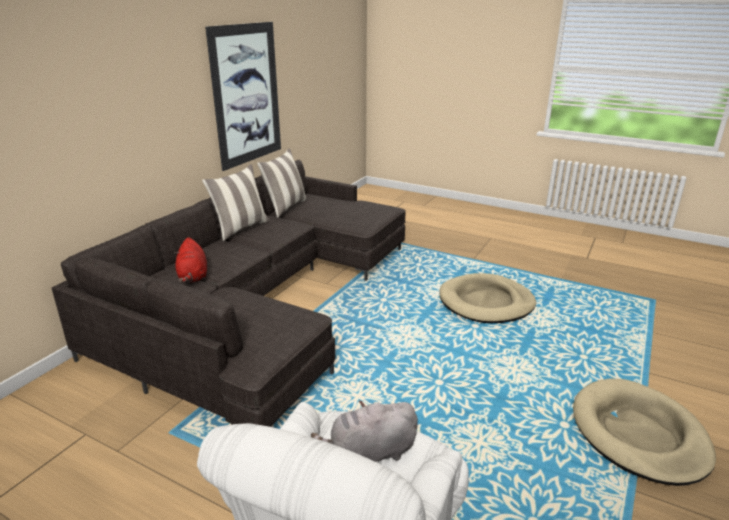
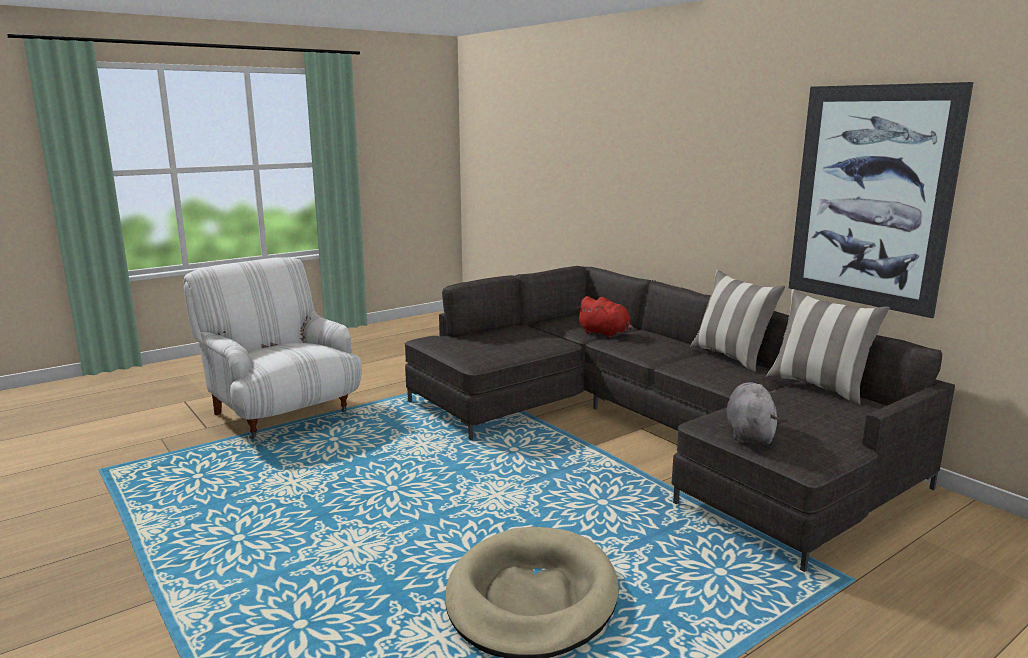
camera: 115 degrees right, 10 degrees down
red plush toy [174,237,207,283] -> red plush toy turned 150 degrees counterclockwise [576,296,633,338]
grey plush toy [311,401,418,462] -> grey plush toy moved to [727,382,778,444]
beige dog bed [573,378,716,486] -> none

